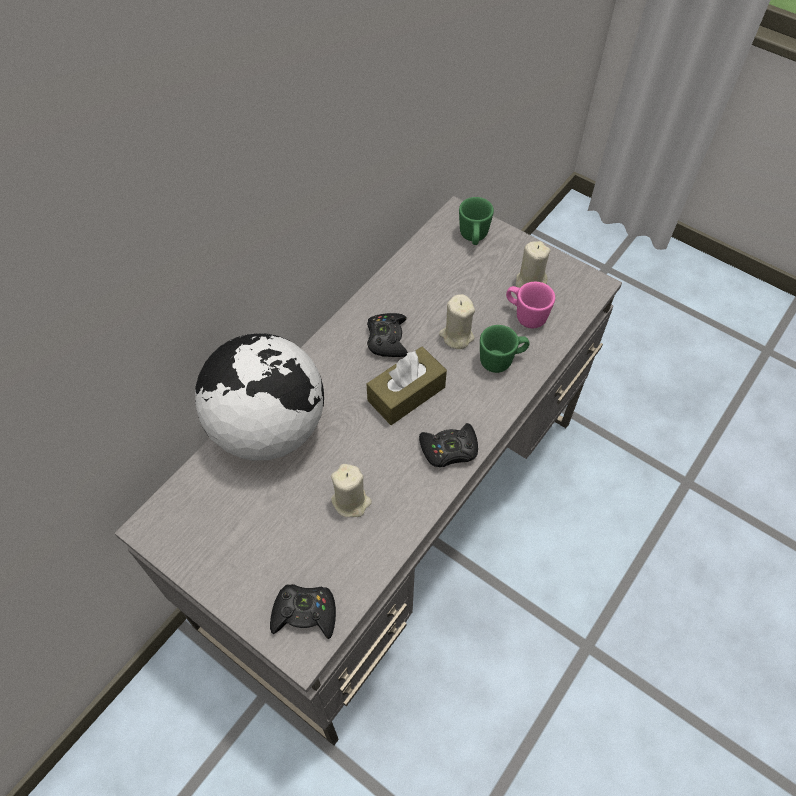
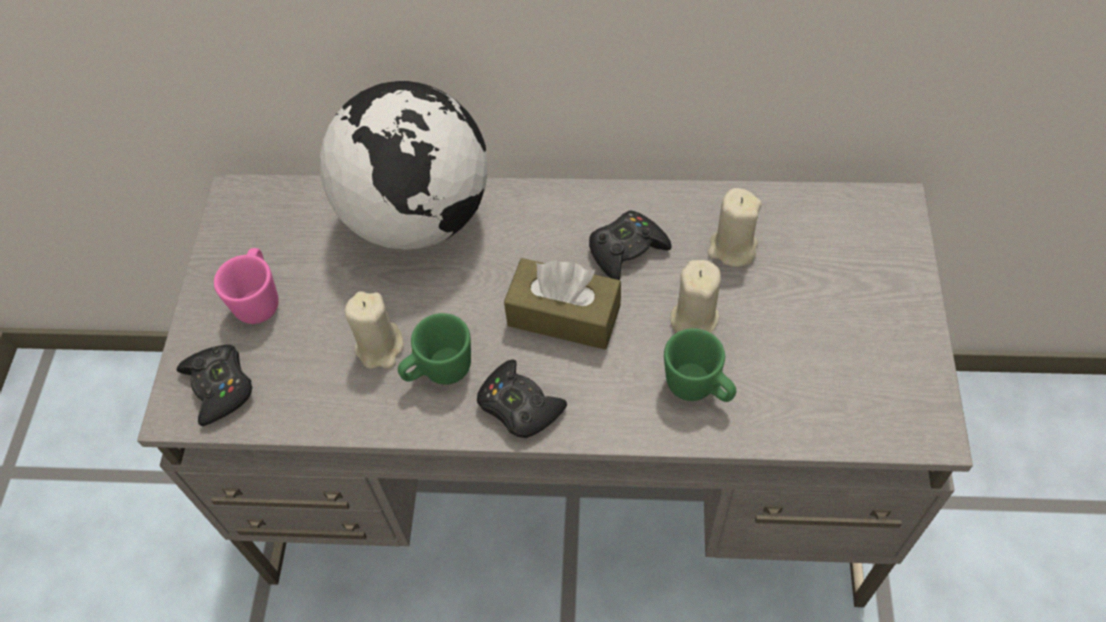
camera: 60 degrees right, 0 degrees up
green mug [459,197,494,245] -> green mug moved to [398,313,471,385]
pink mug [506,282,555,328] -> pink mug moved to [214,248,279,324]
beige candle [516,241,551,288] -> beige candle moved to [708,188,762,267]

